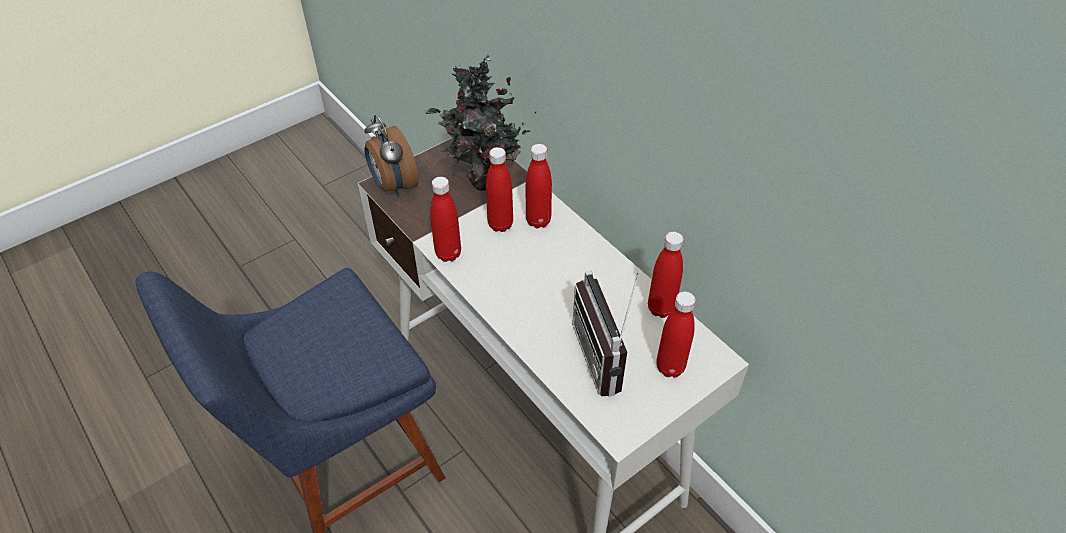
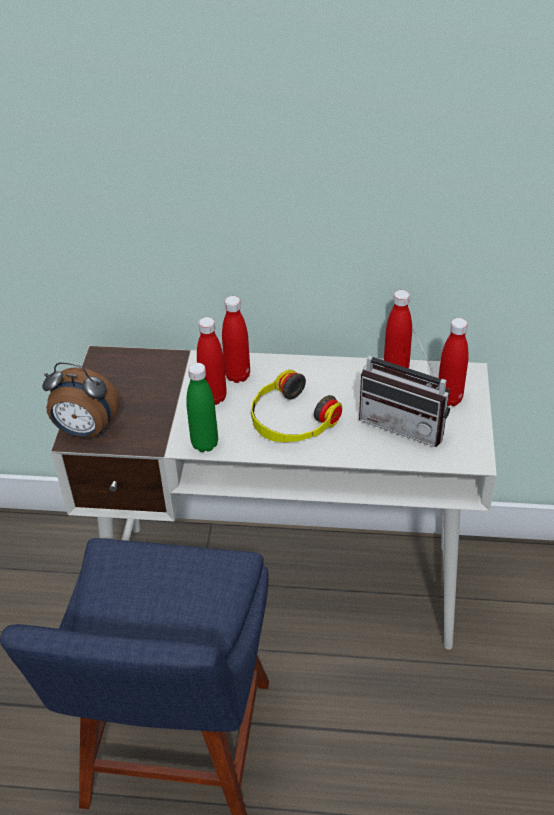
camera: 45 degrees left, 5 degrees down
potted plant [425,54,536,191] -> none
red bottle [430,177,461,262] -> green bottle [186,363,218,452]
none -> headphones [251,370,342,442]

